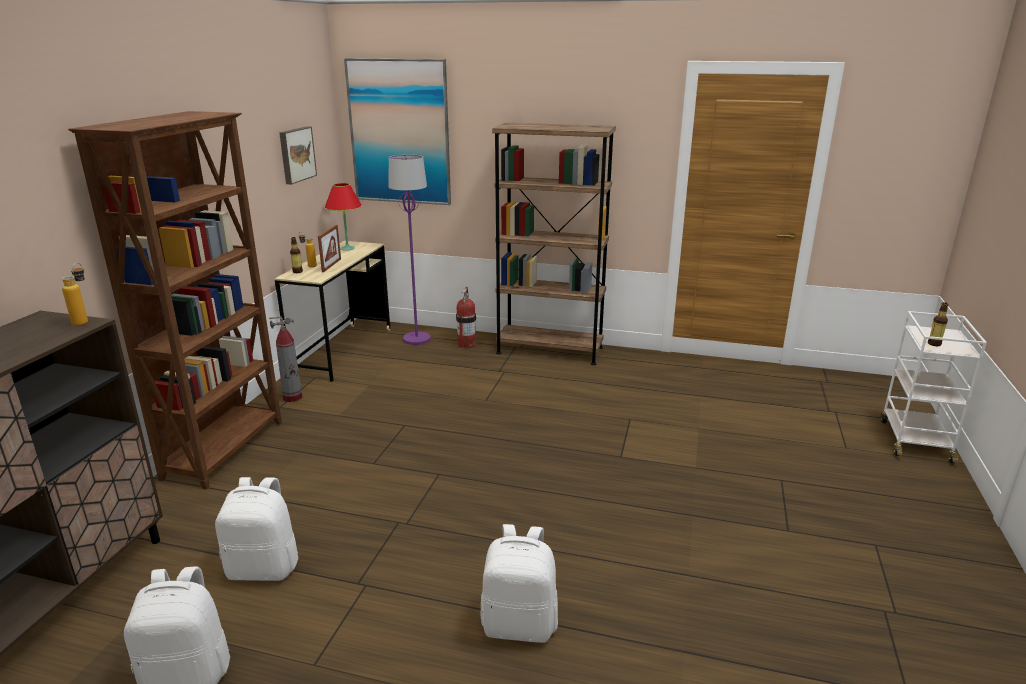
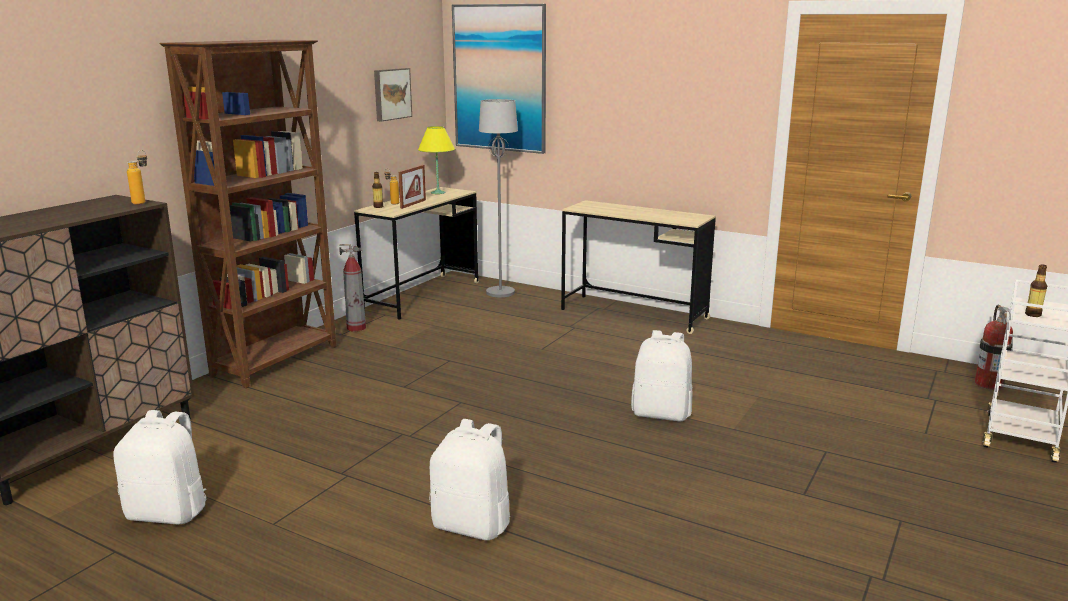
camera: 15 degrees right, 5 degrees down
white backpack [215,477,298,581] -> white backpack moved to [631,330,692,421]
red table lamp [324,183,362,251] -> yellow table lamp [418,126,455,194]
purple floor lamp [388,154,431,345] -> grey floor lamp [479,99,518,297]
fire extinguisher [456,287,476,349] -> fire extinguisher moved to [975,305,1013,390]
brown bookcase [492,123,616,365] -> beige desk [561,200,716,334]

